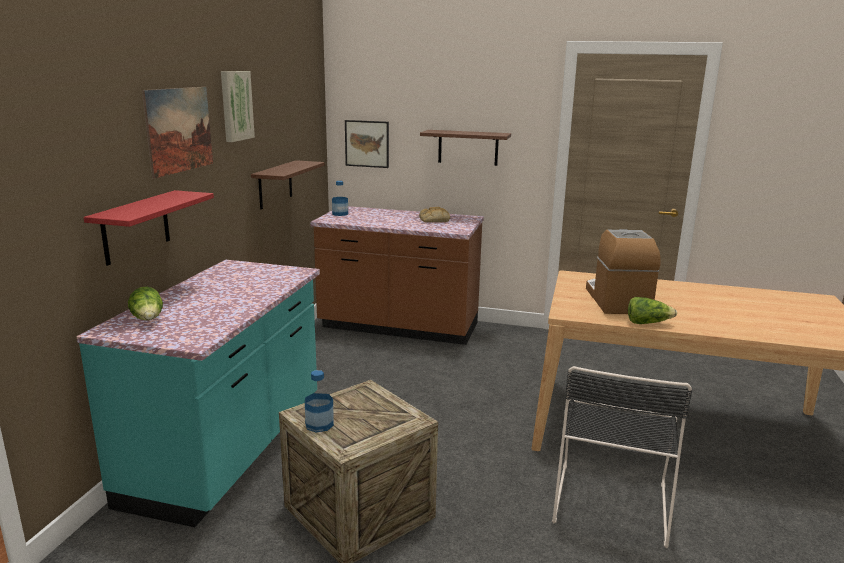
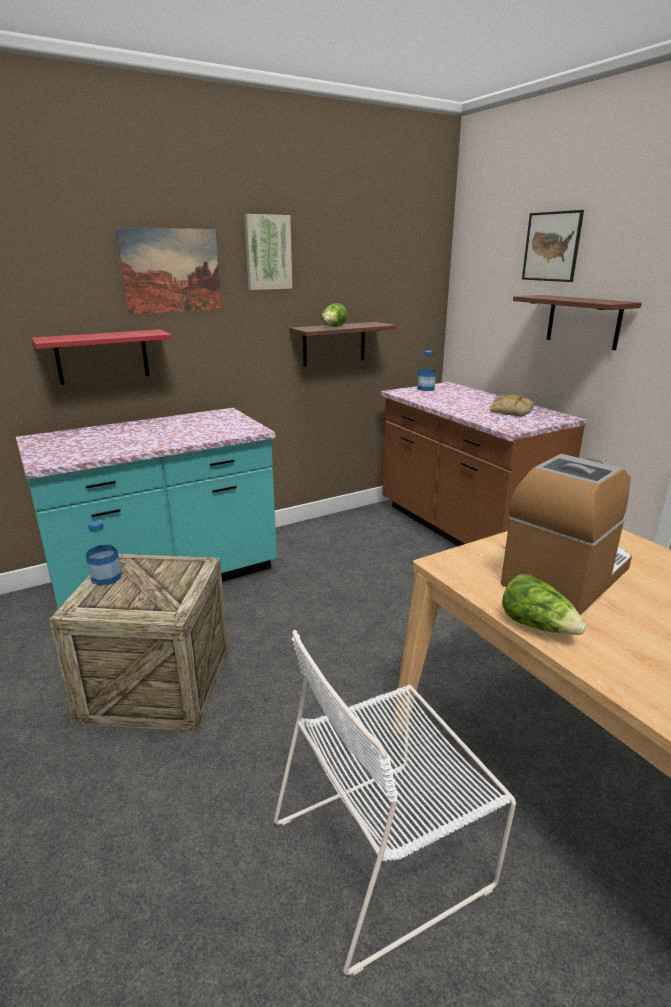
camera: 45 degrees right, 5 degrees up
lettuce [128,287,163,320] -> lettuce moved to [321,303,348,327]
picture [345,120,389,168] -> picture moved to [522,210,584,282]
black chair [552,366,692,548] -> white chair [274,630,516,975]

